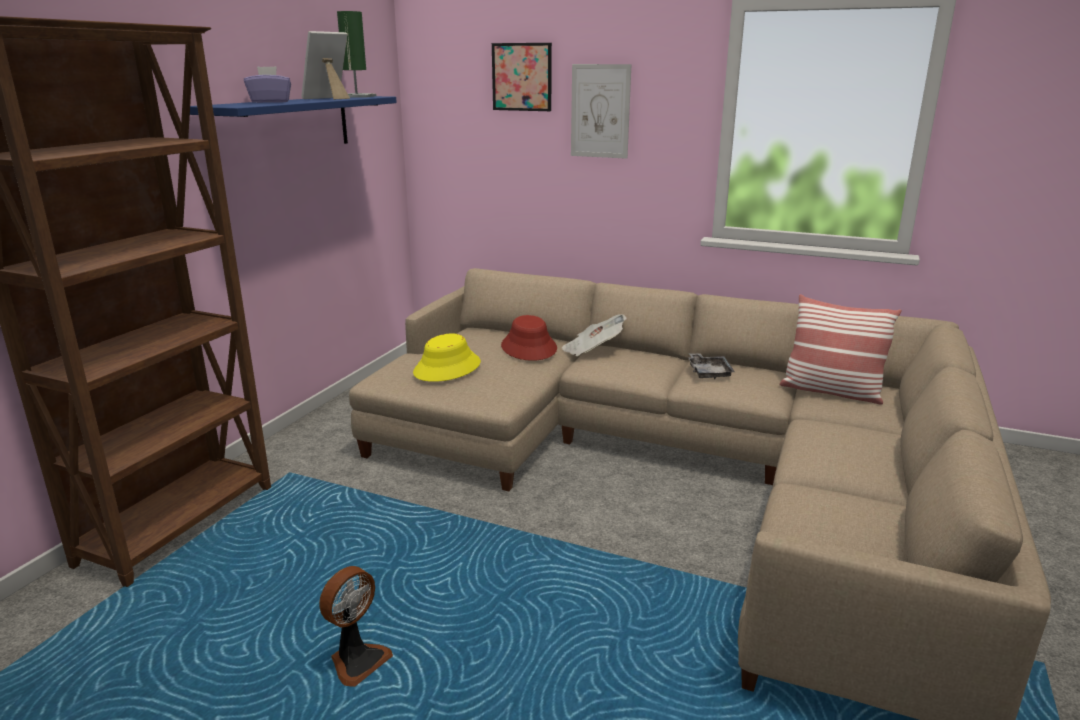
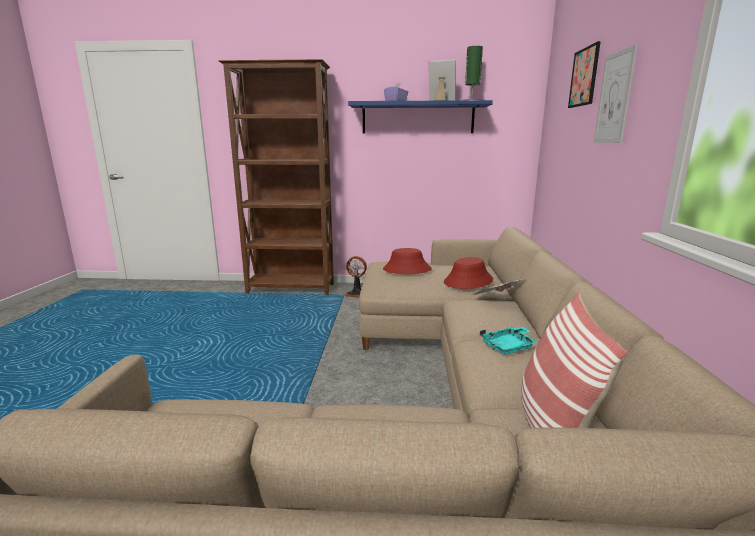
camera: 70 degrees right, 5 degrees down
fan [319,566,393,687] -> fan moved to [344,256,367,298]
yellow hat [413,334,481,382] -> red hat [383,248,432,274]
grey tray [688,353,735,379] -> turquoise tray [480,327,538,355]

